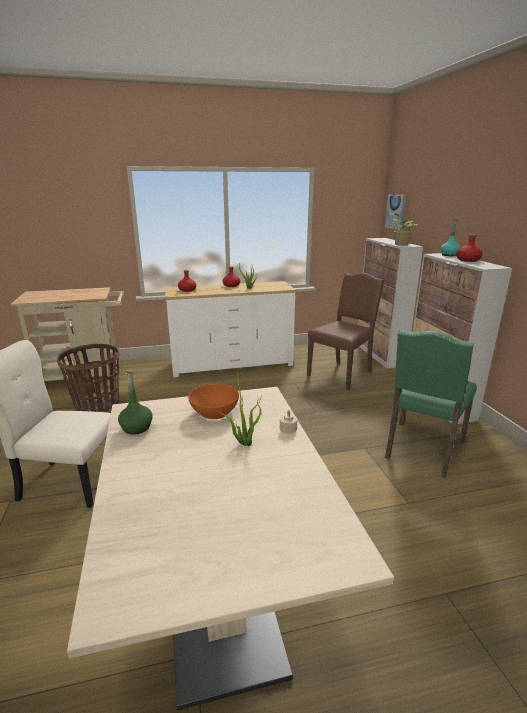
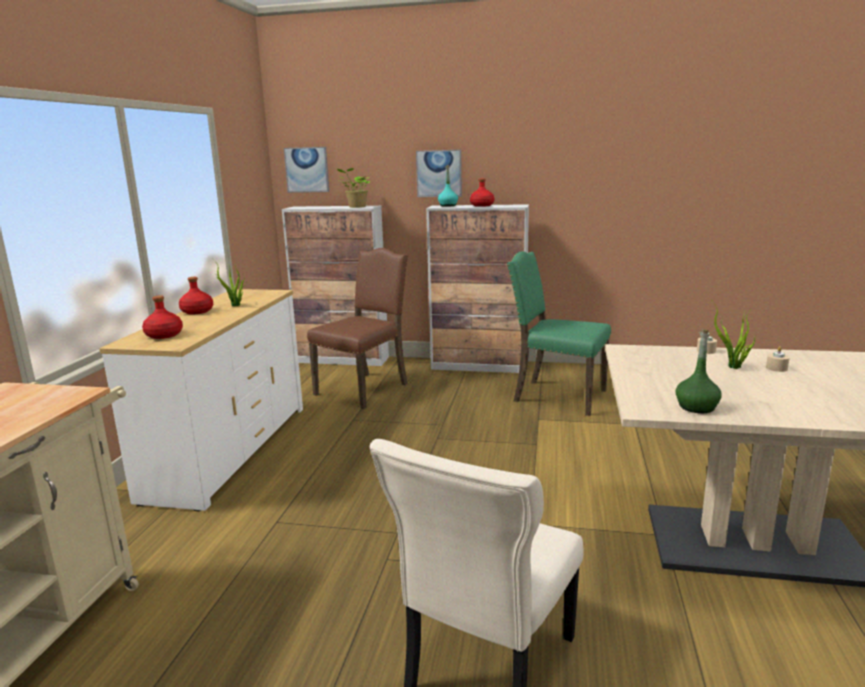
camera: 65 degrees left, 5 degrees down
basket [57,343,119,412] -> none
orange bowl [188,384,239,419] -> none
brown chair [307,273,385,390] -> brown chair turned 60 degrees clockwise [307,248,408,409]
green chair [385,330,477,478] -> green chair turned 150 degrees clockwise [507,251,611,416]
none -> picture [416,150,462,197]
none -> beige candle [766,346,790,372]

